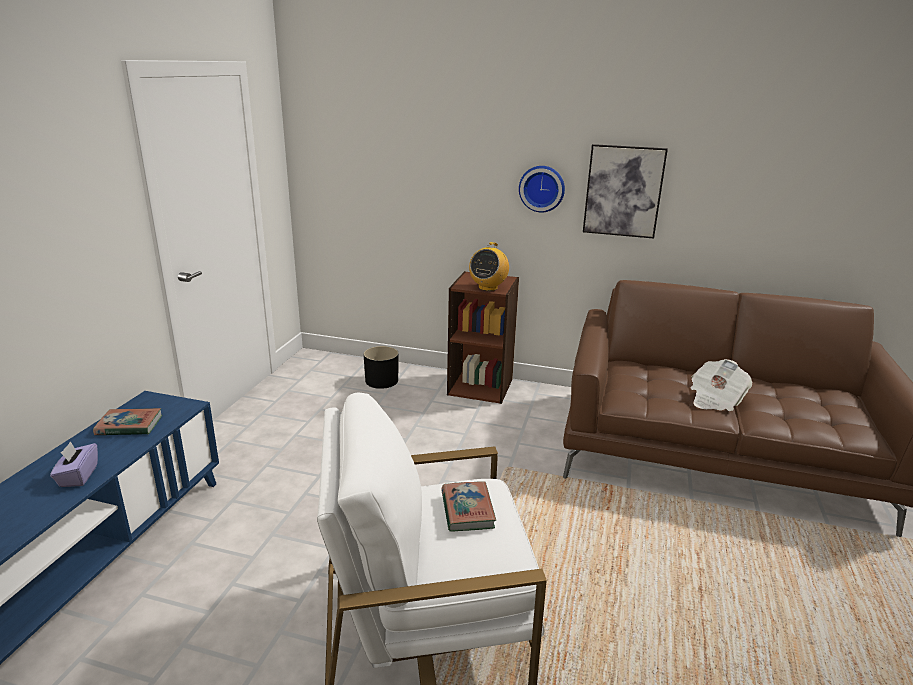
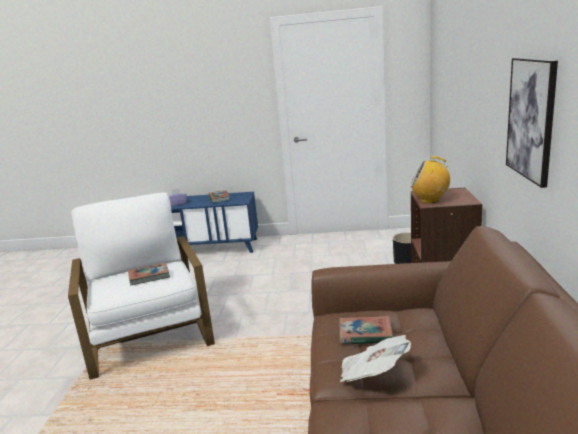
camera: 80 degrees right, 5 degrees down
wall clock [519,166,565,213] -> none
none -> book [339,316,393,344]

